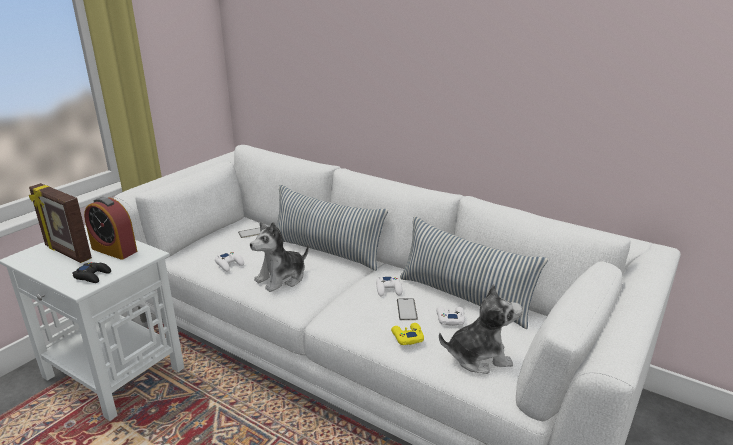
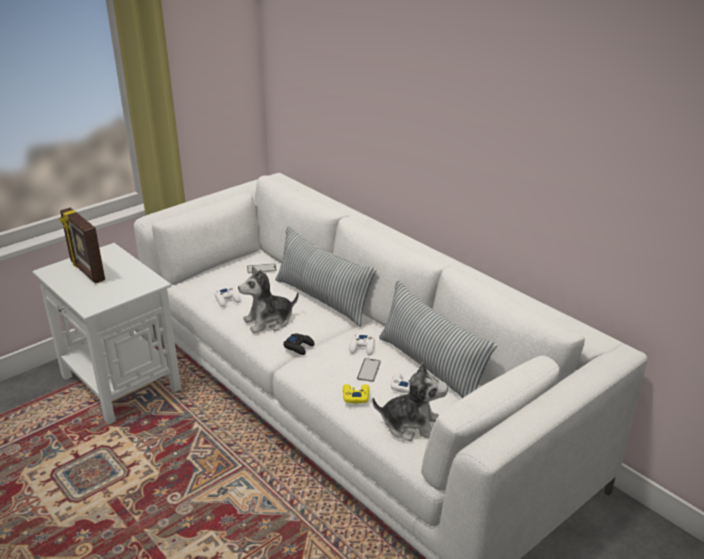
camera: 15 degrees right, 5 degrees up
black game controller [72,262,111,283] -> black game controller moved to [283,334,315,355]
alarm clock [84,197,137,260] -> none

